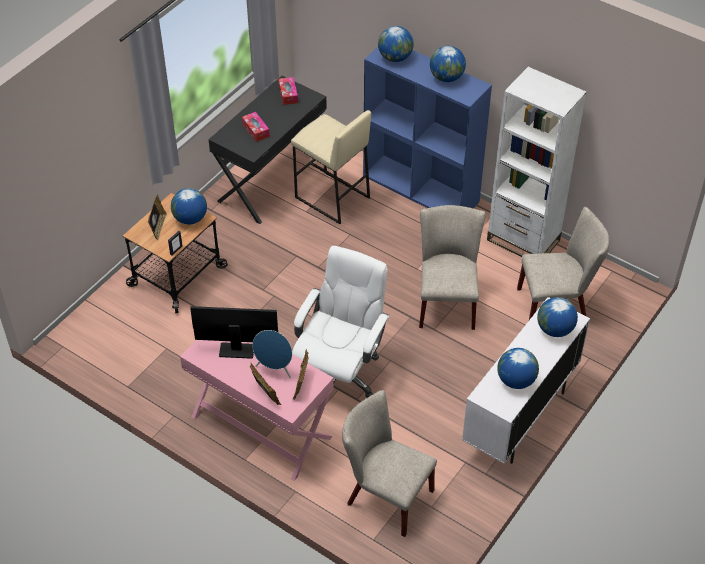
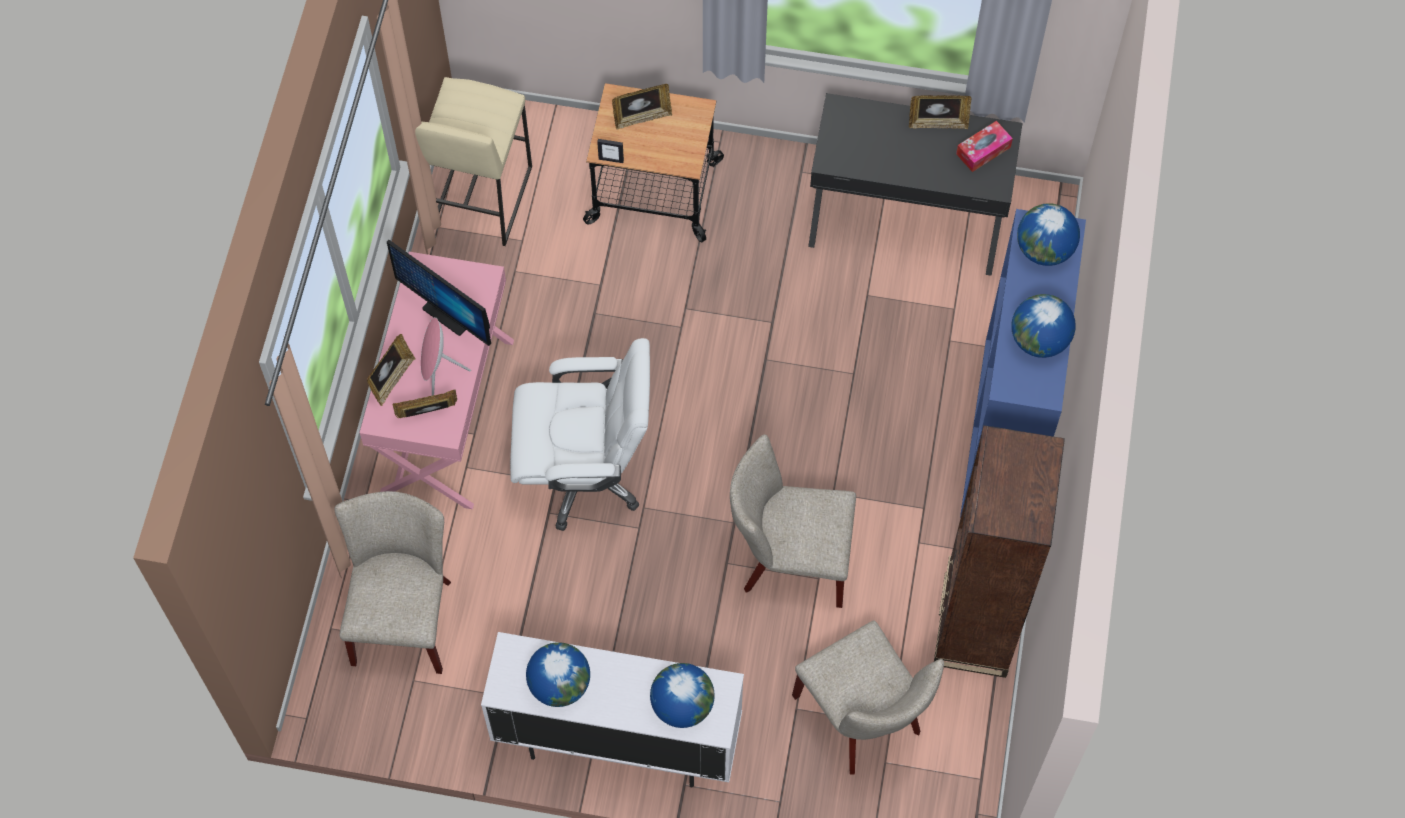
camera: 65 degrees right, 15 degrees up
globe [171,188,207,224] -> none
monitor [190,306,278,359] -> monitor turned 150 degrees clockwise [387,240,491,346]
tissue box [242,112,270,142] -> none
blue speaker [252,330,292,378] -> pink speaker [421,317,471,396]
beige stool [291,110,371,224] -> beige stool moved to [415,77,532,246]
beige chair [419,205,486,330] -> beige chair turned 150 degrees counterclockwise [730,434,856,608]
white bookcase [487,67,587,257] -> brown bookcase [934,425,1065,678]
none -> picture frame [909,95,972,129]

